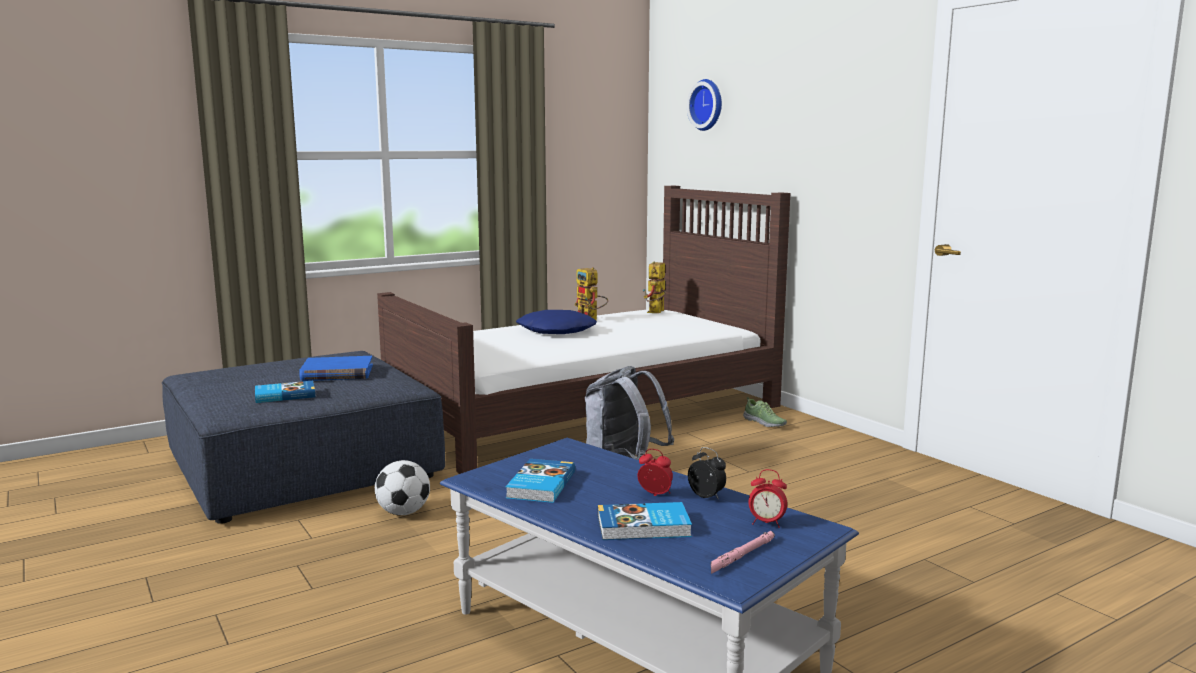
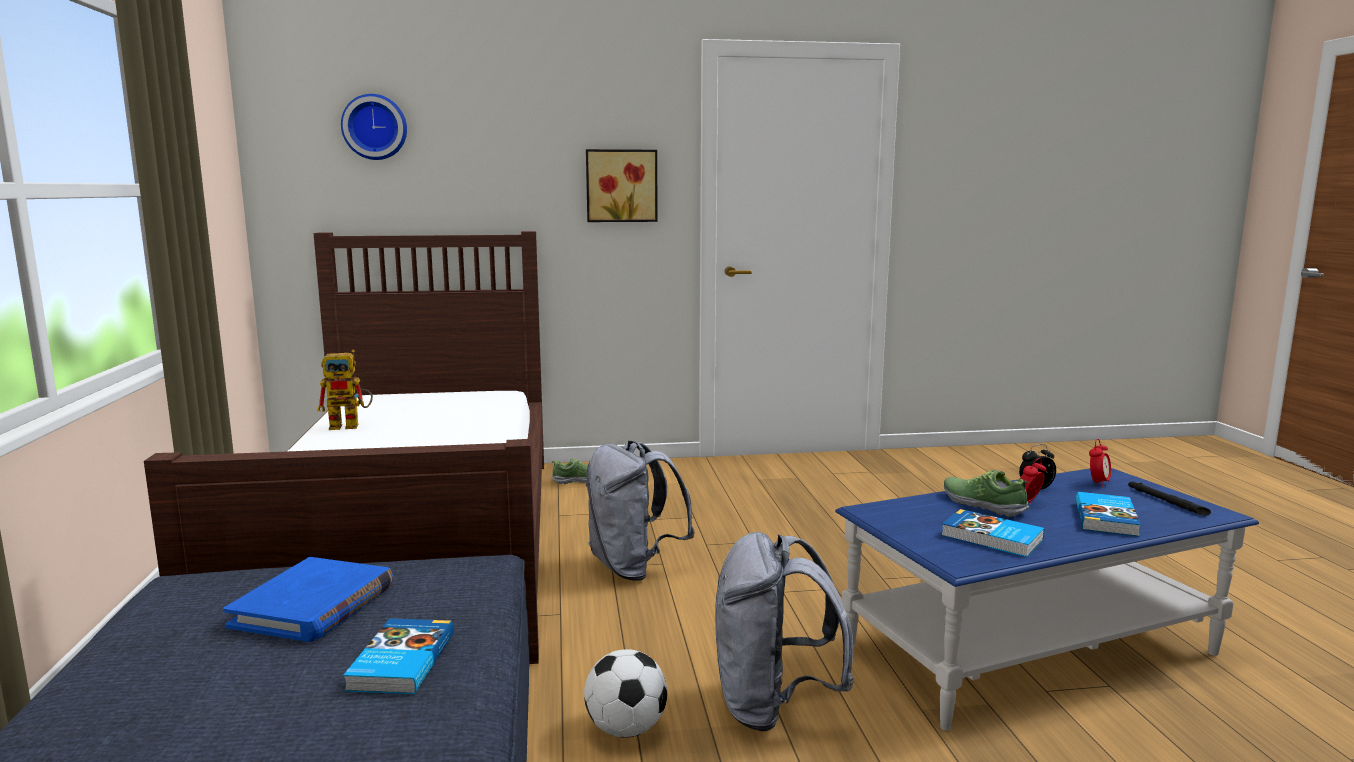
camera: 65 degrees left, 0 degrees up
blue pillow [516,310,597,334] -> none
toy robot [643,262,666,313] -> none
pink flashlight [711,531,775,574] -> black flashlight [1128,482,1211,516]
none -> picture [586,149,658,222]
none -> grey backpack [715,532,854,732]
none -> shoe [944,469,1029,517]

